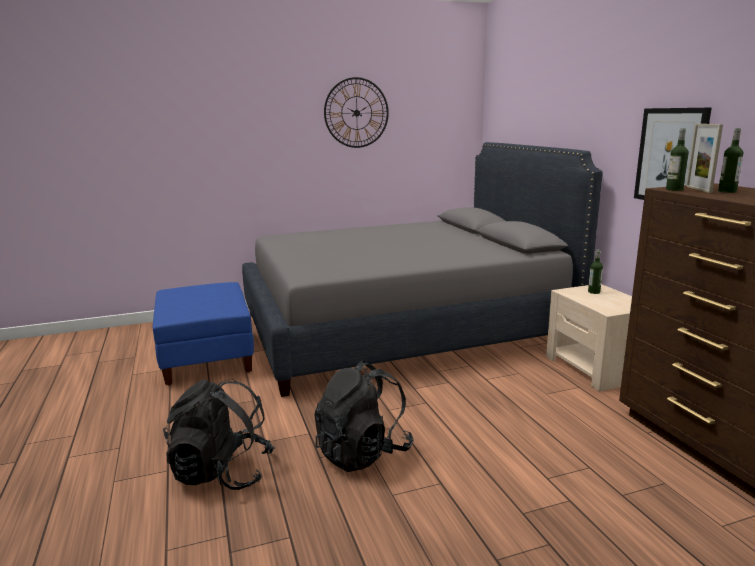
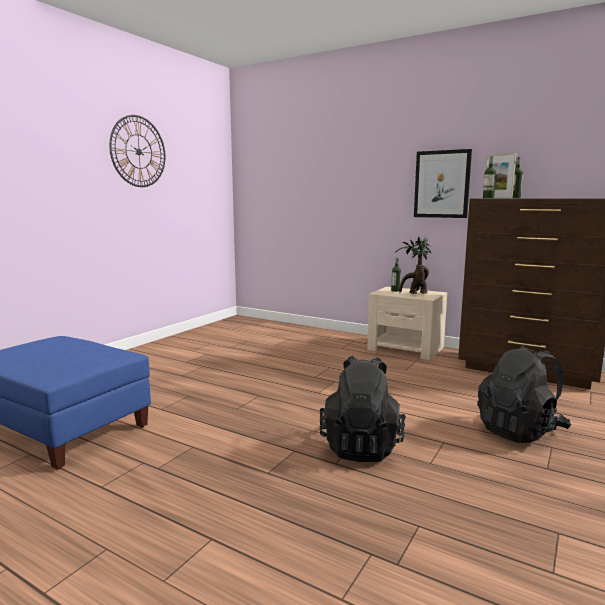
camera: 40 degrees left, 5 degrees down
black backpack [163,379,275,490] -> black backpack moved to [477,345,571,443]
grey bed [242,142,602,397] -> none
none -> potted plant [396,237,432,294]

